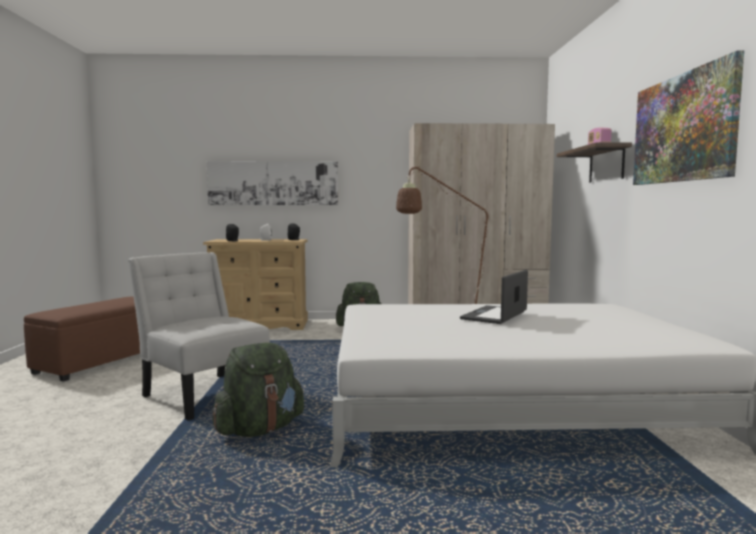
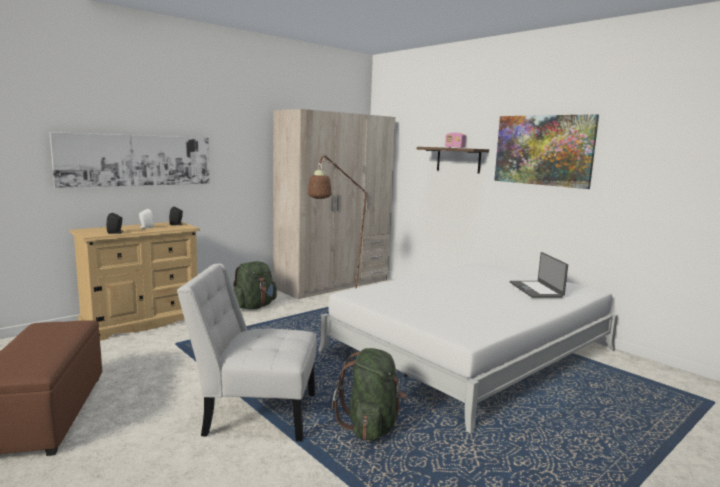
camera: 40 degrees left, 5 degrees up
laptop [460,270,528,324] -> laptop moved to [510,252,568,298]

